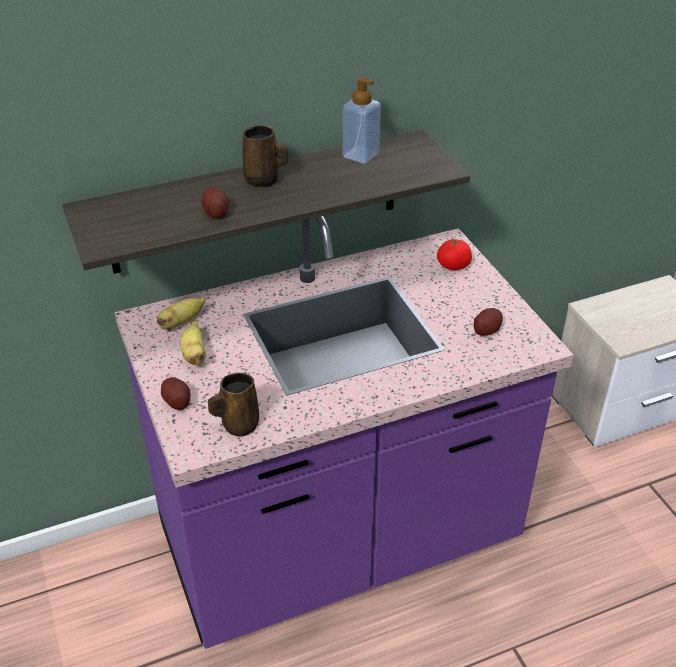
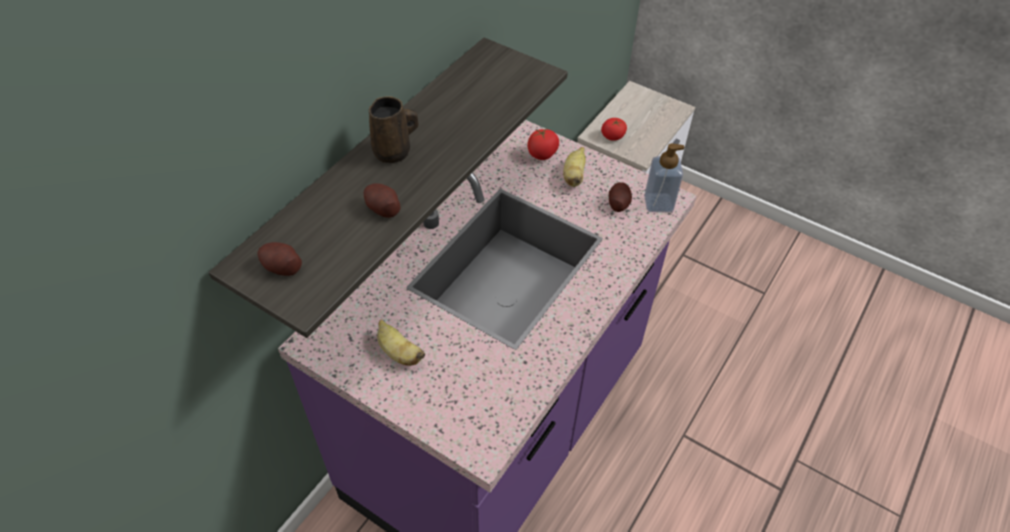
camera: 35 degrees left, 10 degrees up
banana [157,297,206,330] -> banana moved to [563,147,586,187]
potato [161,377,191,410] -> potato moved to [257,242,302,276]
brown mug [208,373,259,437] -> none
soap dispenser [343,77,381,164] -> soap dispenser moved to [644,143,684,212]
none -> tomato [601,118,627,141]

